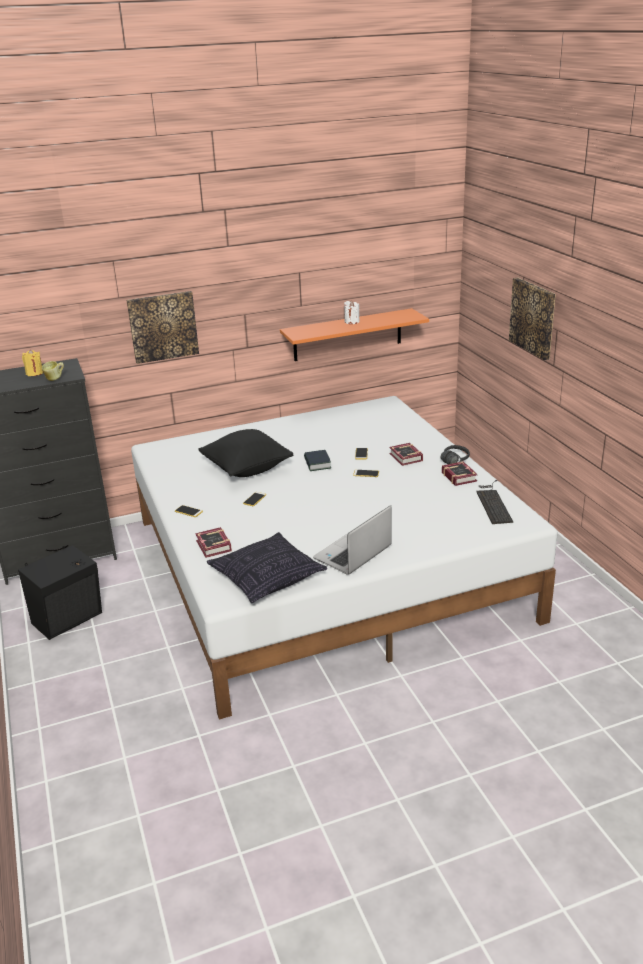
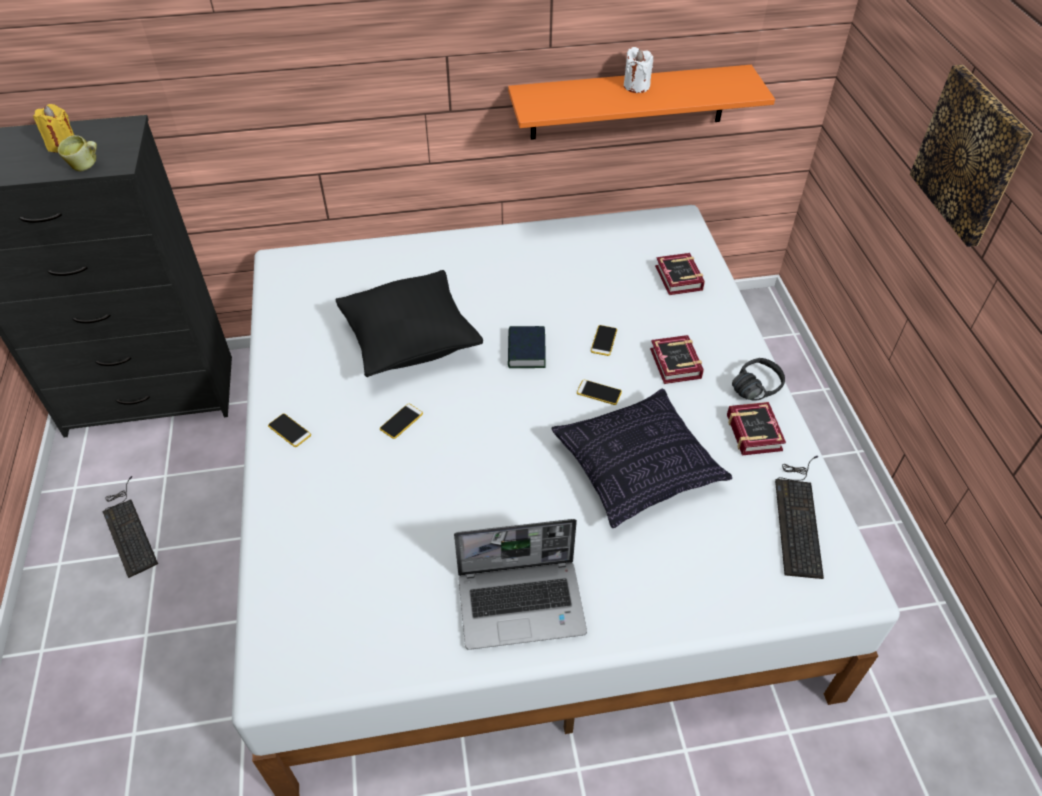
camera: 10 degrees right, 20 degrees up
black speaker [18,545,102,640] -> keyboard [102,476,158,578]
picture [127,291,199,364] -> none
book [195,527,232,558] -> book moved to [655,253,705,295]
pillow [207,532,327,603] -> pillow moved to [551,389,732,528]
laptop [313,505,392,575] -> laptop turned 150 degrees counterclockwise [454,519,587,650]

